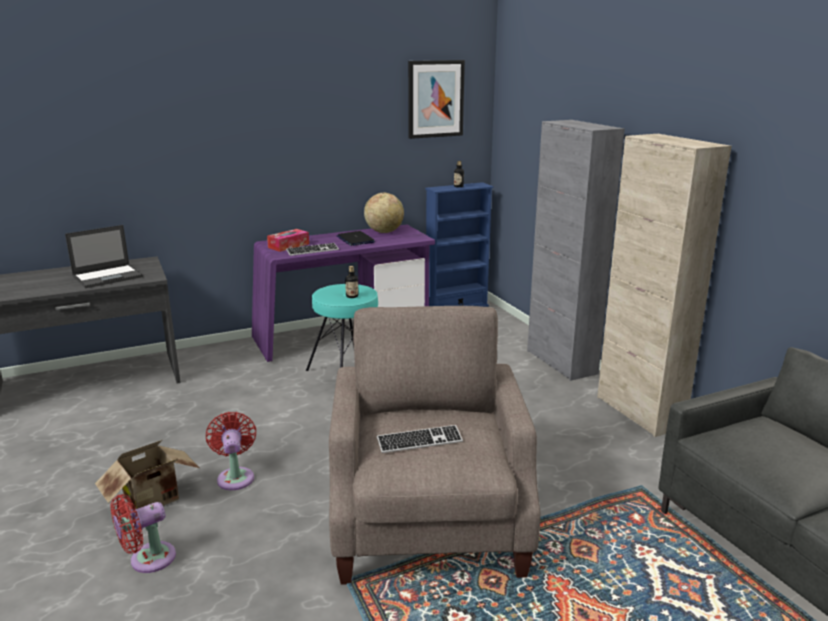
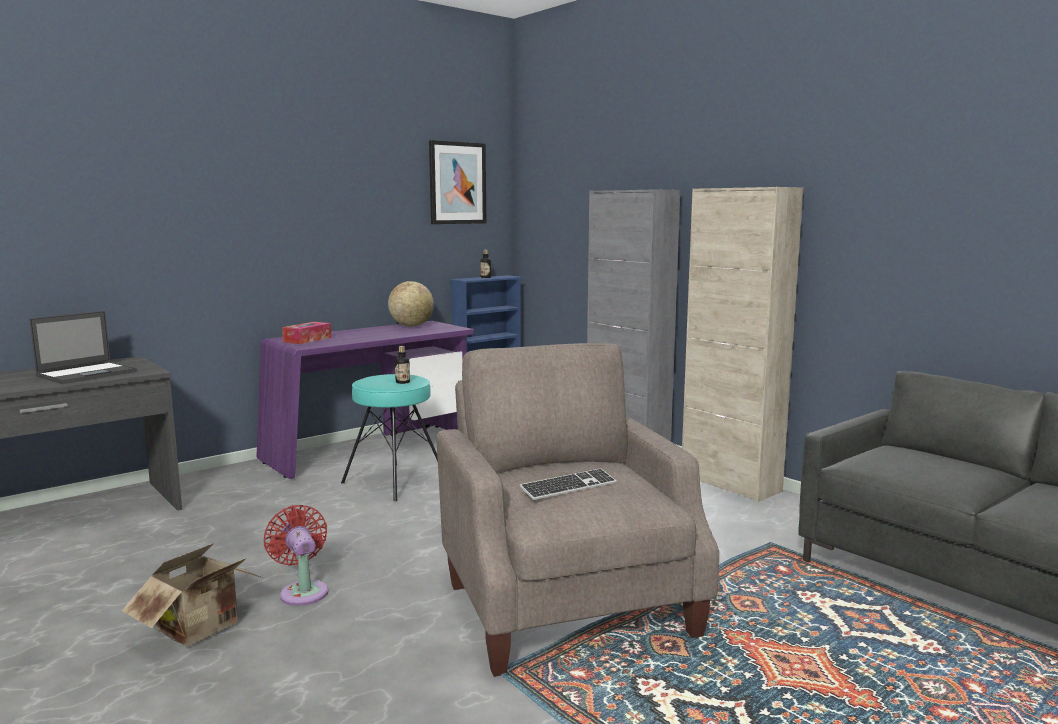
camera: 15 degrees left, 10 degrees down
red fan [110,494,176,573] -> none
keyboard [286,243,339,256] -> none
laptop [337,231,375,246] -> none

